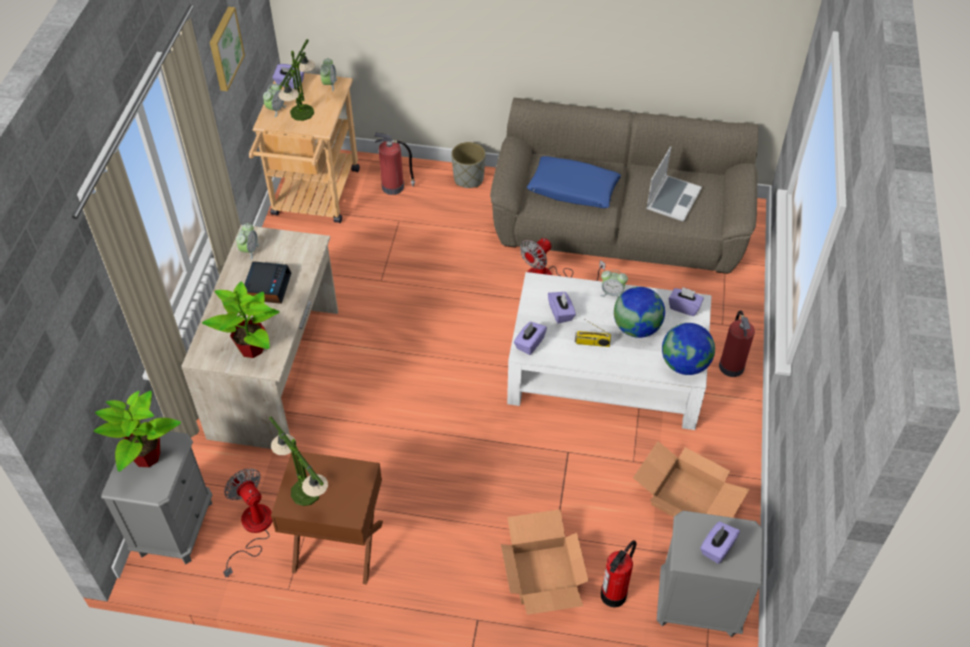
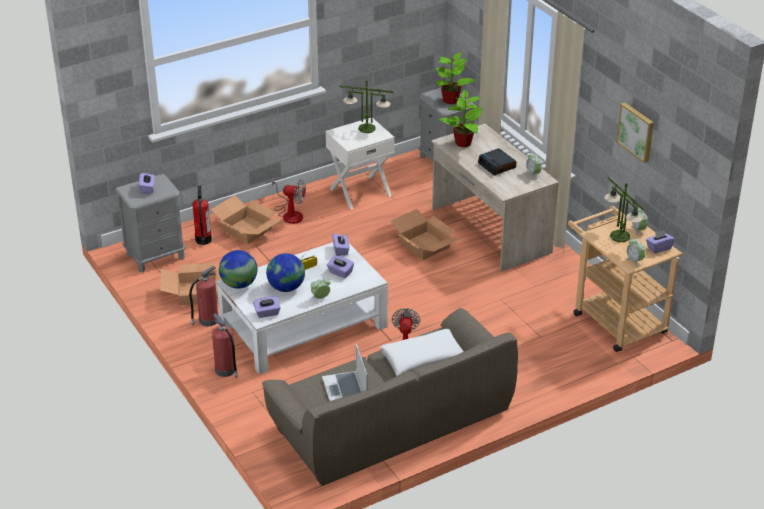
camera: 140 degrees right, 15 degrees down
fan [223,468,272,578] -> fan moved to [272,177,306,224]
brown nightstand [271,451,383,585] -> white nightstand [326,118,395,209]
fire extinguisher [375,132,415,195] -> fire extinguisher moved to [189,266,218,326]
grey planter [451,142,486,188] -> none
blue pillow [527,156,621,208] -> white pillow [380,329,464,376]
none -> cardboard box [391,209,460,260]

